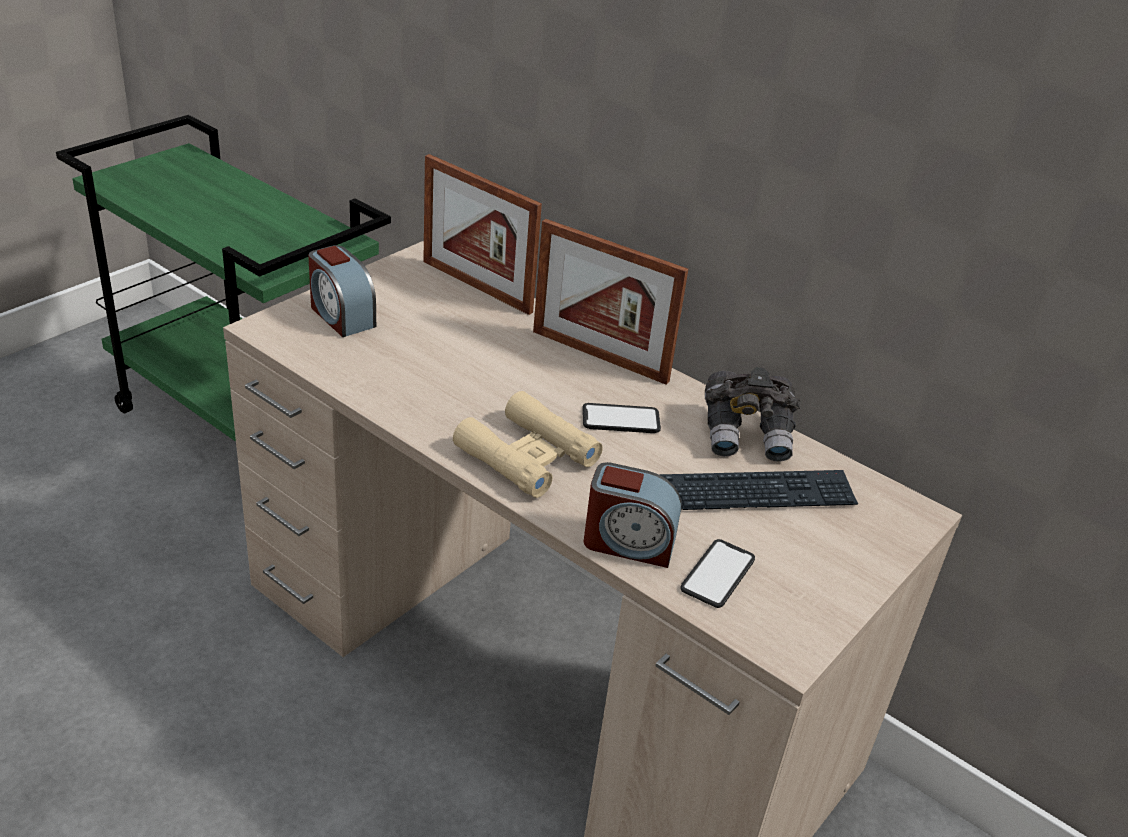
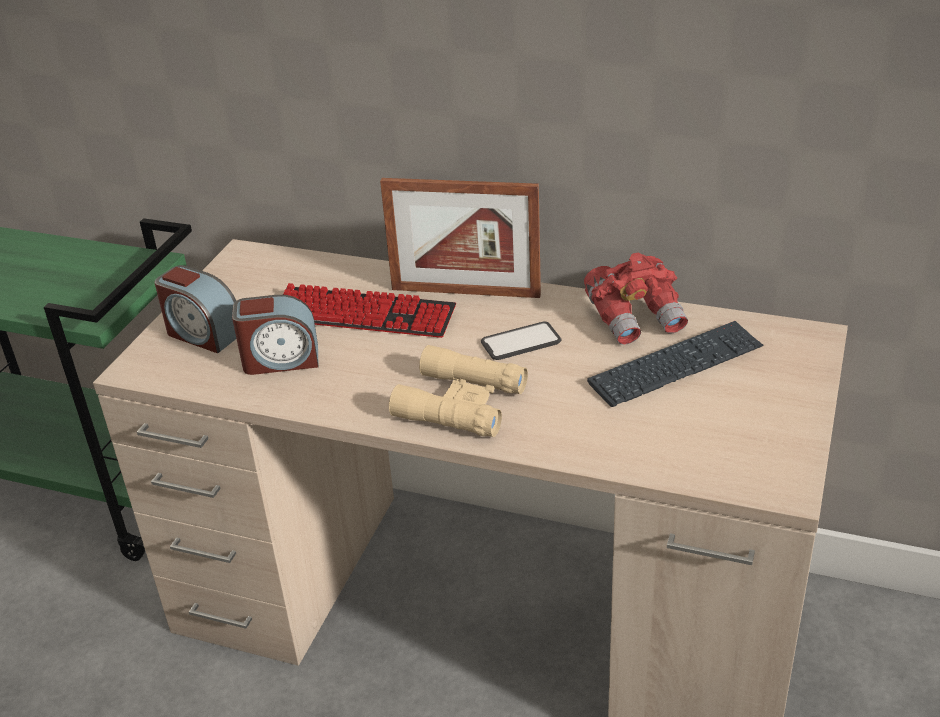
camera: 15 degrees left, 0 degrees up
picture frame [423,154,542,315] -> none
alarm clock [584,462,681,568] -> alarm clock moved to [232,295,319,375]
phone [680,539,755,608] -> none
grey binoculars [705,367,801,462] -> red binoculars [584,253,688,345]
none -> keyboard [283,283,456,338]

